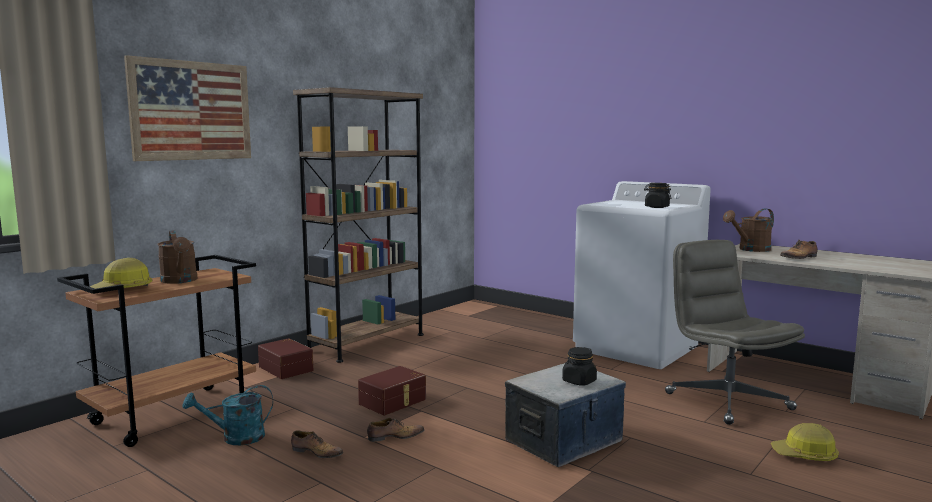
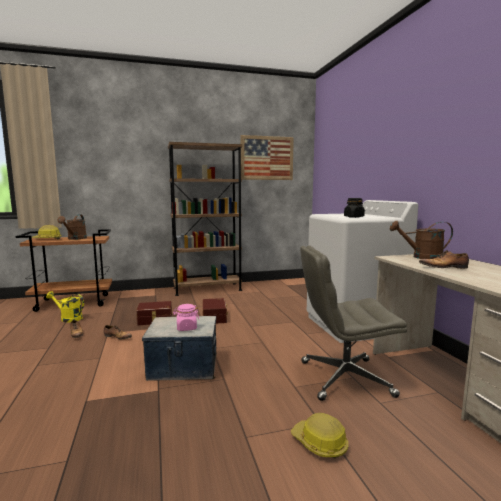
camera: 35 degrees right, 0 degrees up
picture [124,55,251,161] -> picture moved to [241,135,294,180]
turquoise watering can [182,385,273,445] -> yellow watering can [46,291,84,323]
brown storage box [258,338,313,379] -> brown storage box moved to [203,298,228,323]
black jar [562,347,597,386] -> pink jar [173,304,199,331]
grey office chair [665,240,805,425] -> grey office chair turned 105 degrees counterclockwise [300,245,407,401]

